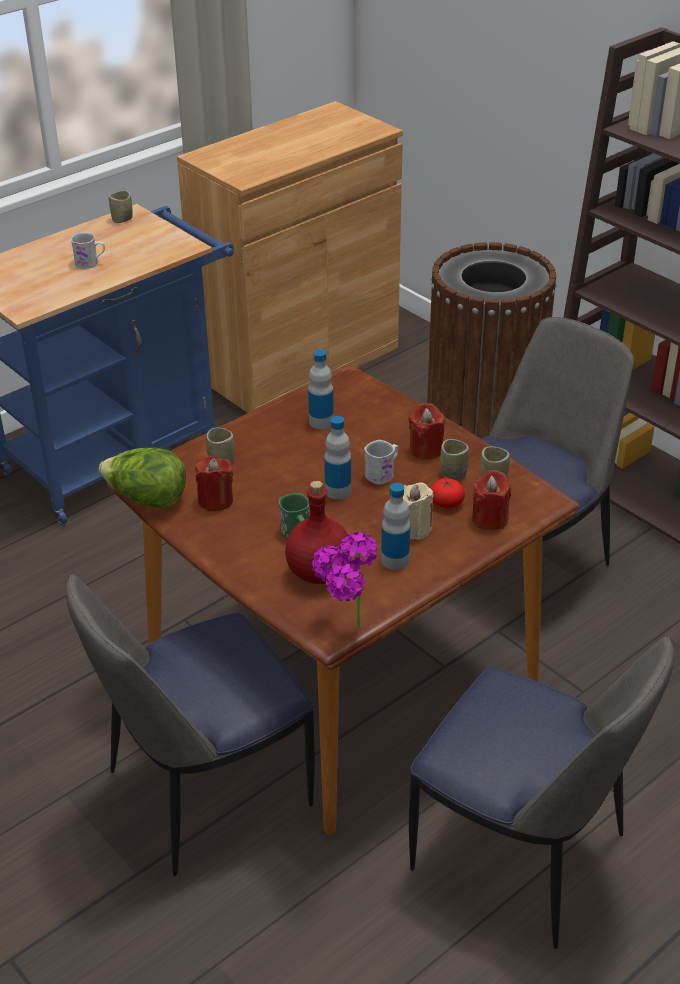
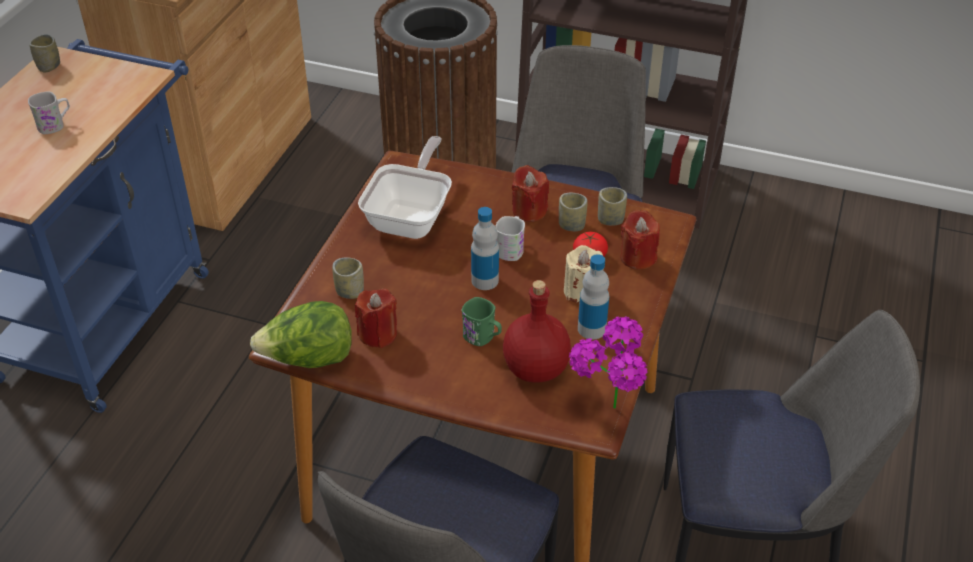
camera: 30 degrees left, 5 degrees up
bottle [308,349,334,429] -> frying pan [358,136,452,239]

